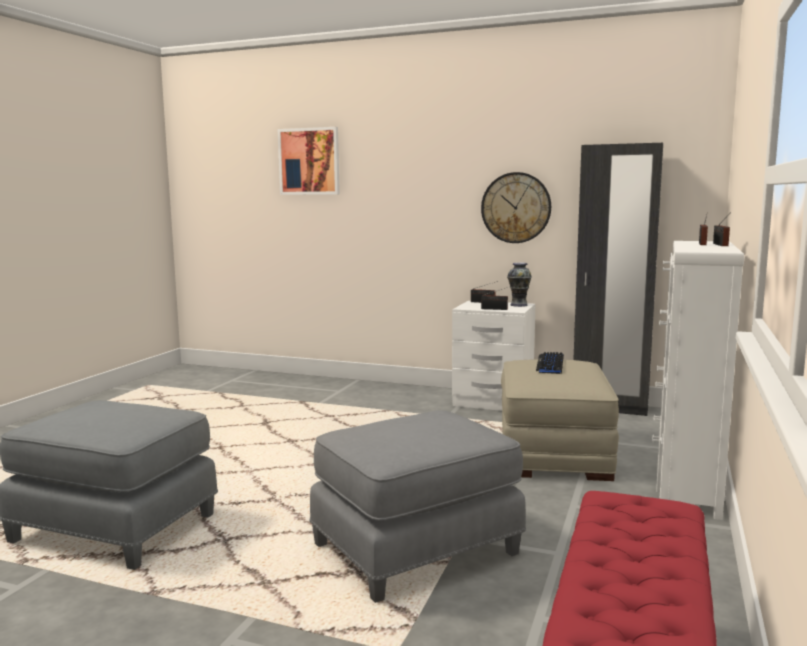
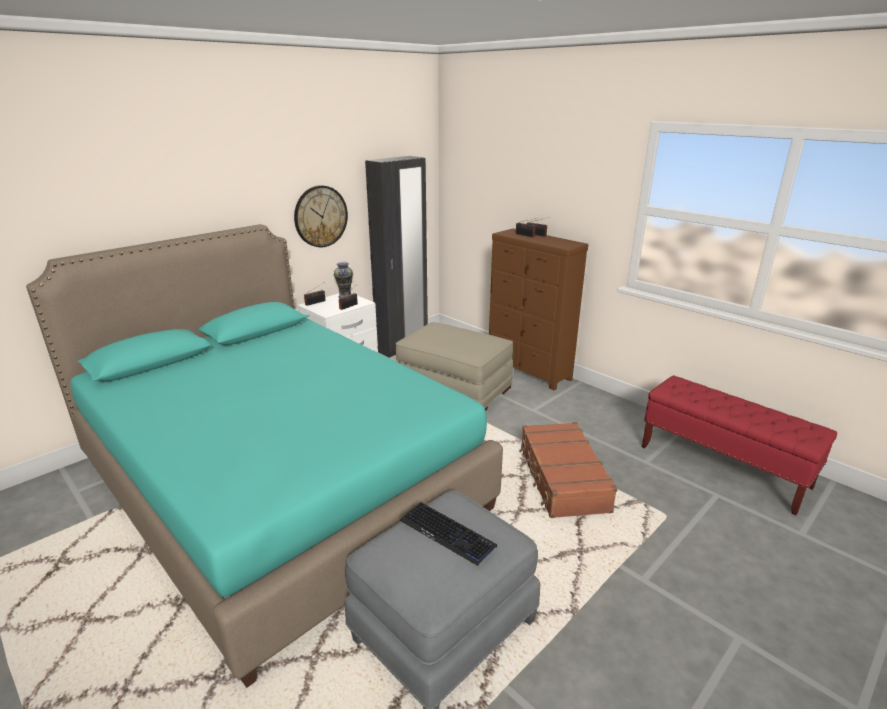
camera: 65 degrees left, 15 degrees up
picture [278,127,340,195] -> none
grey ottoman [309,410,526,603] -> brown suitcase [519,422,618,518]
keyboard [536,352,564,374] -> keyboard moved to [400,502,497,566]
white dresser [652,241,745,520] -> brown dresser [489,228,588,391]
none -> turquoise bed [26,224,503,688]

